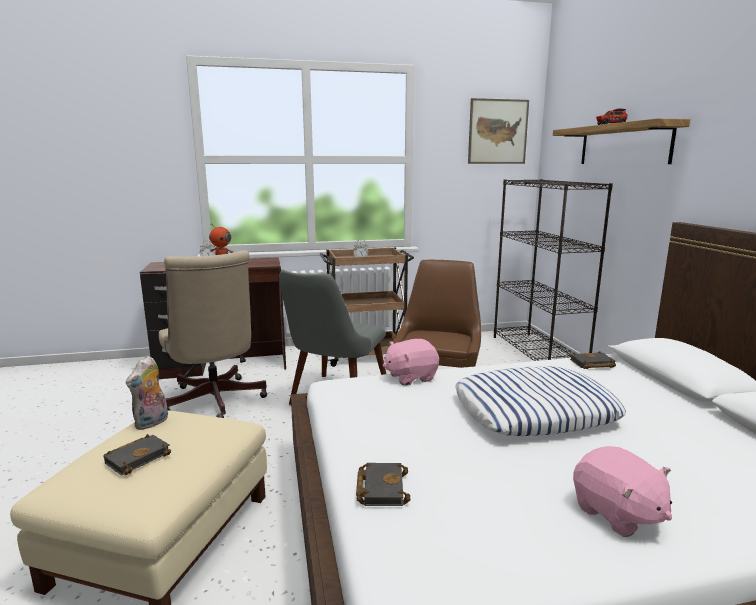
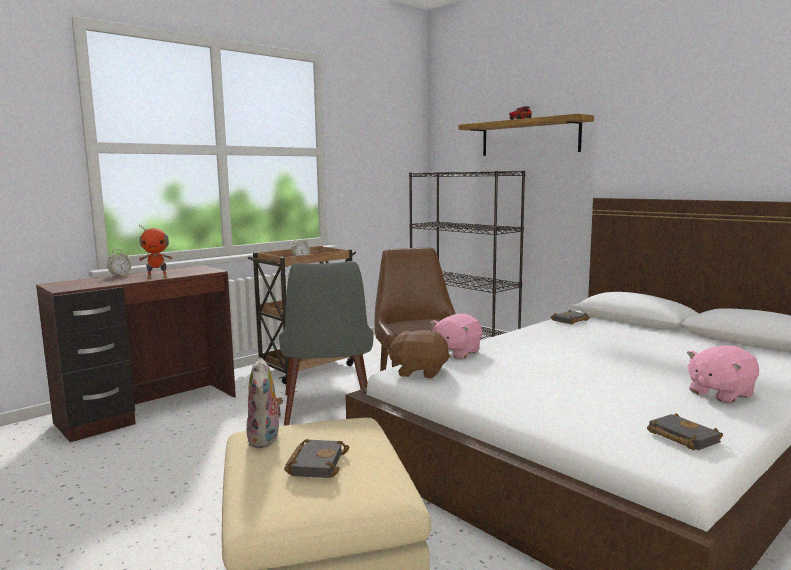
camera: 30 degrees left, 5 degrees down
beige office chair [159,250,267,418] -> none
black book [356,463,411,506] -> black book moved to [647,413,723,451]
pillow [455,366,626,436] -> none
picture [468,98,529,164] -> none
pink plush toy [573,446,672,537] -> pink plush toy turned 120 degrees clockwise [687,345,759,403]
none -> brown plush toy [386,330,450,378]

